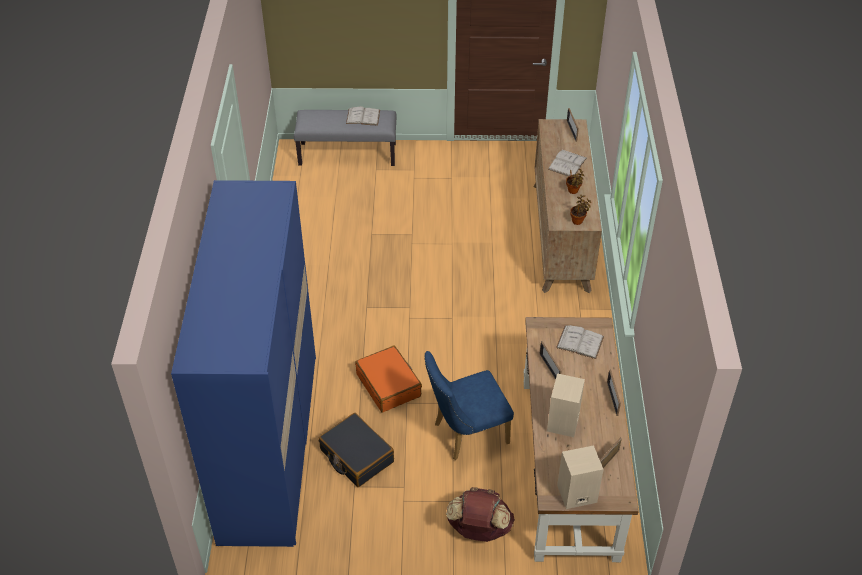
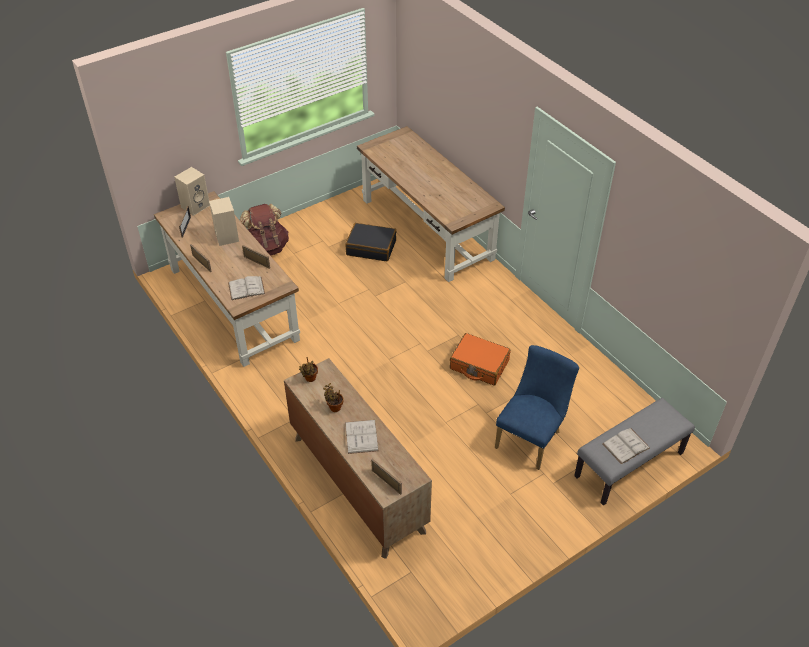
camera: 145 degrees right, 0 degrees up
blue wardrobe [171,180,316,547] -> brown desk [357,126,505,282]
orange suitcase [355,346,422,412] -> orange suitcase moved to [450,333,511,386]
blue chair [424,351,514,460] -> blue chair moved to [495,345,579,470]

